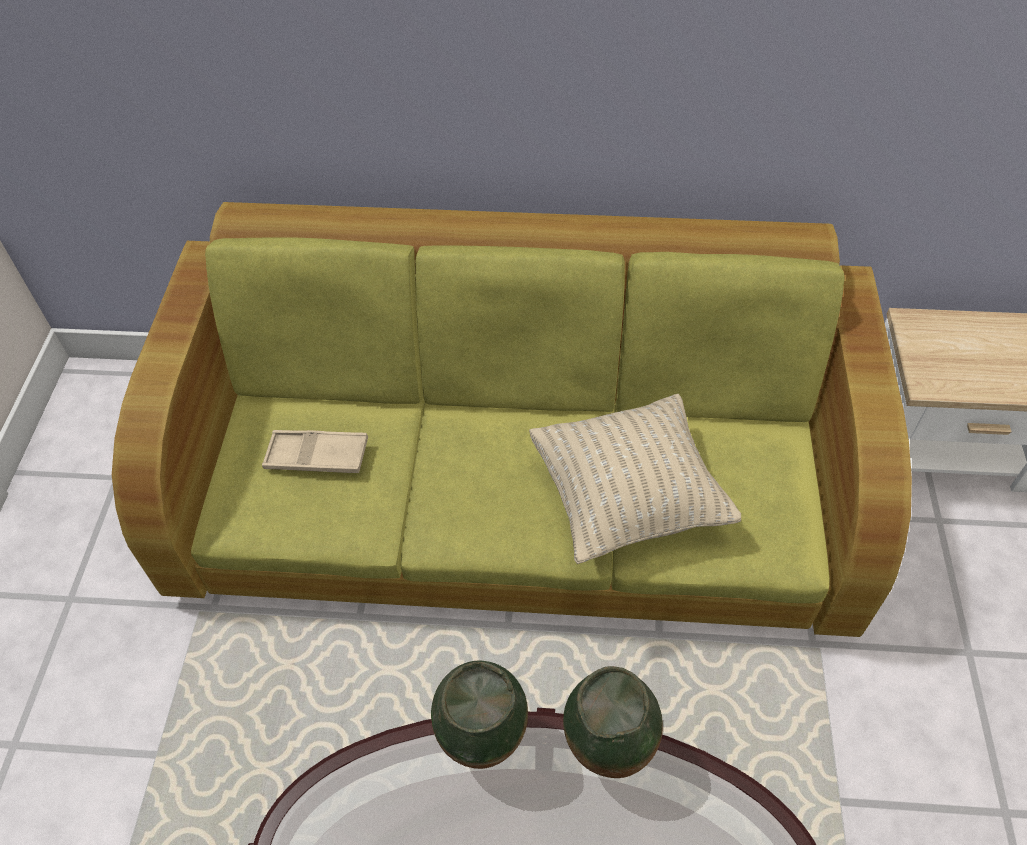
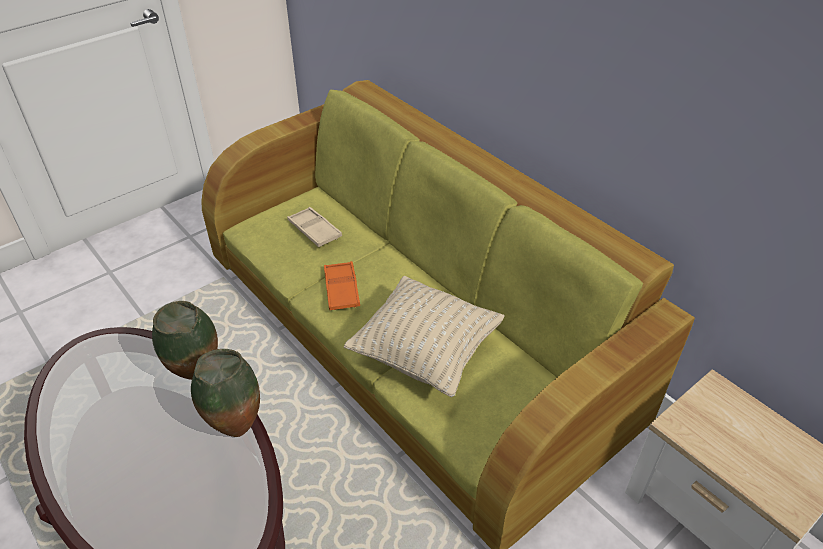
camera: 45 degrees right, 10 degrees down
none -> orange tray [324,261,360,310]

